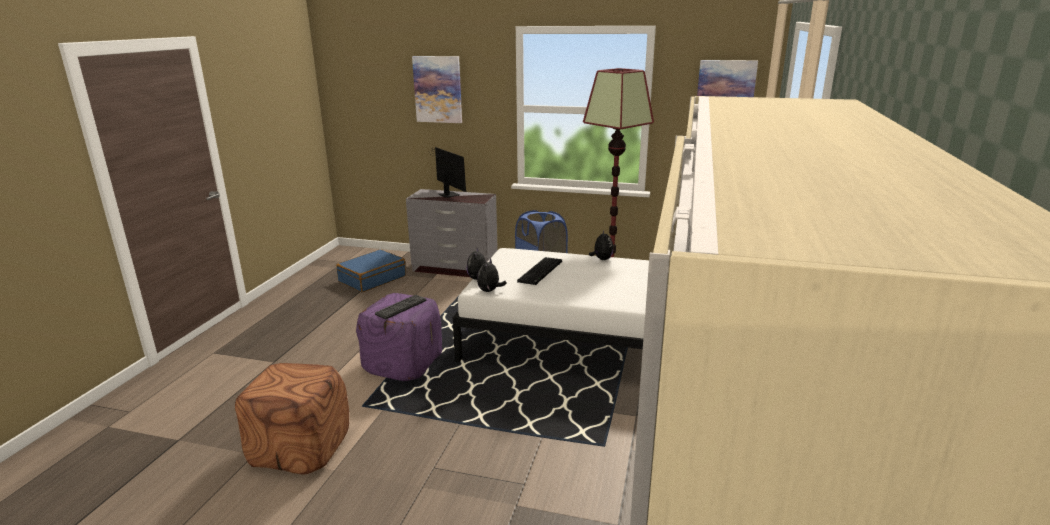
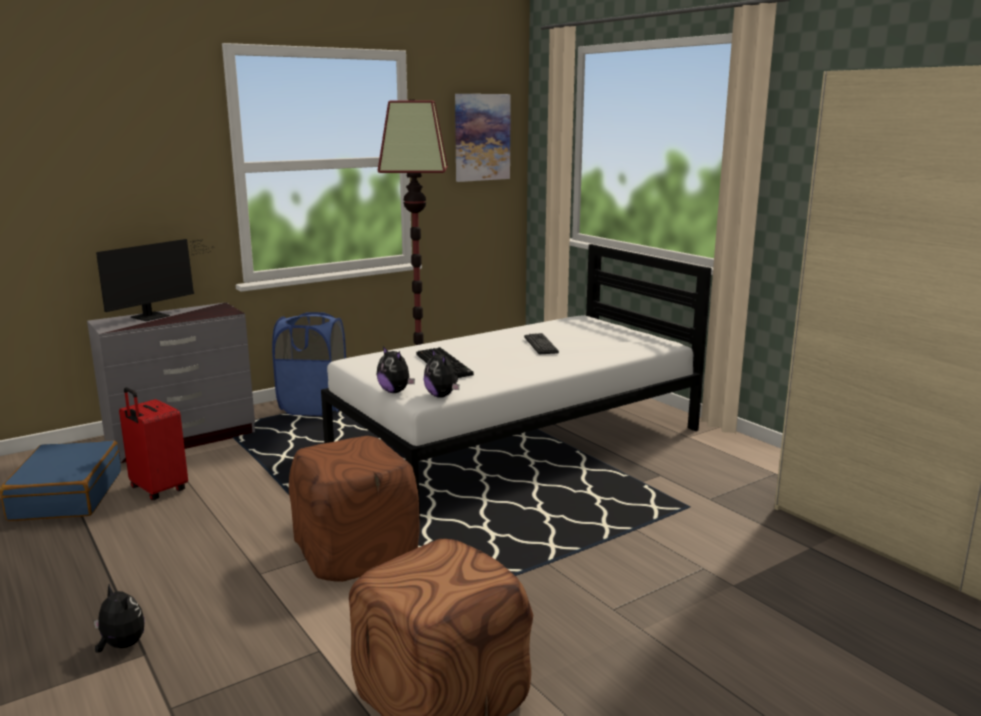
camera: 50 degrees left, 5 degrees down
purple ottoman [356,293,442,381] -> brown ottoman [289,436,420,582]
keyboard [375,295,426,319] -> keyboard moved to [524,333,559,354]
picture [412,56,462,123] -> none
monitor [431,147,467,198] -> monitor turned 120 degrees clockwise [96,239,214,321]
plush toy [589,230,613,260] -> plush toy moved to [94,584,144,653]
none -> red suitcase [119,387,188,500]

